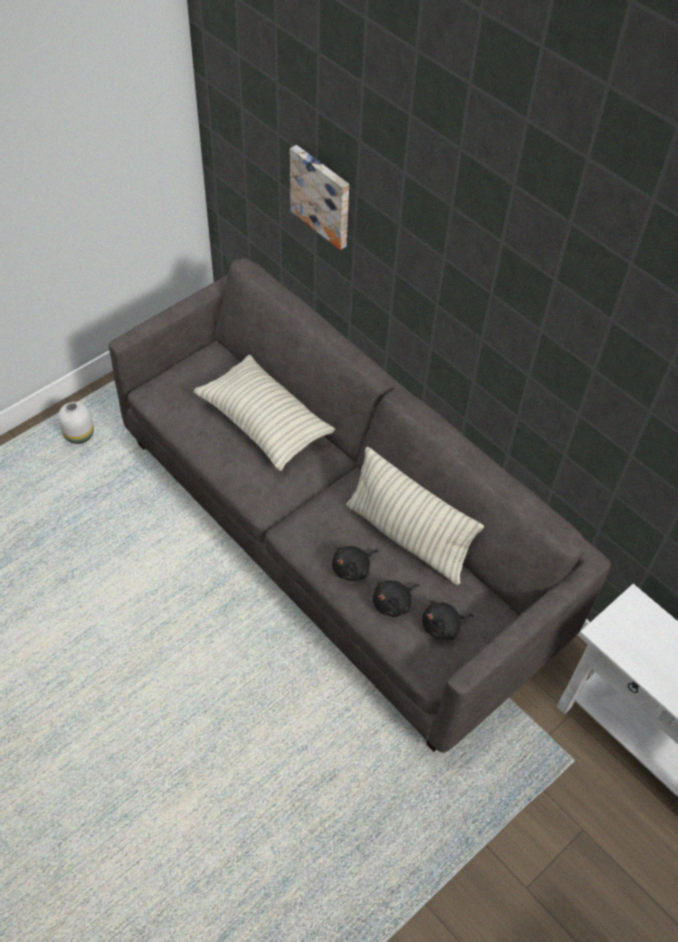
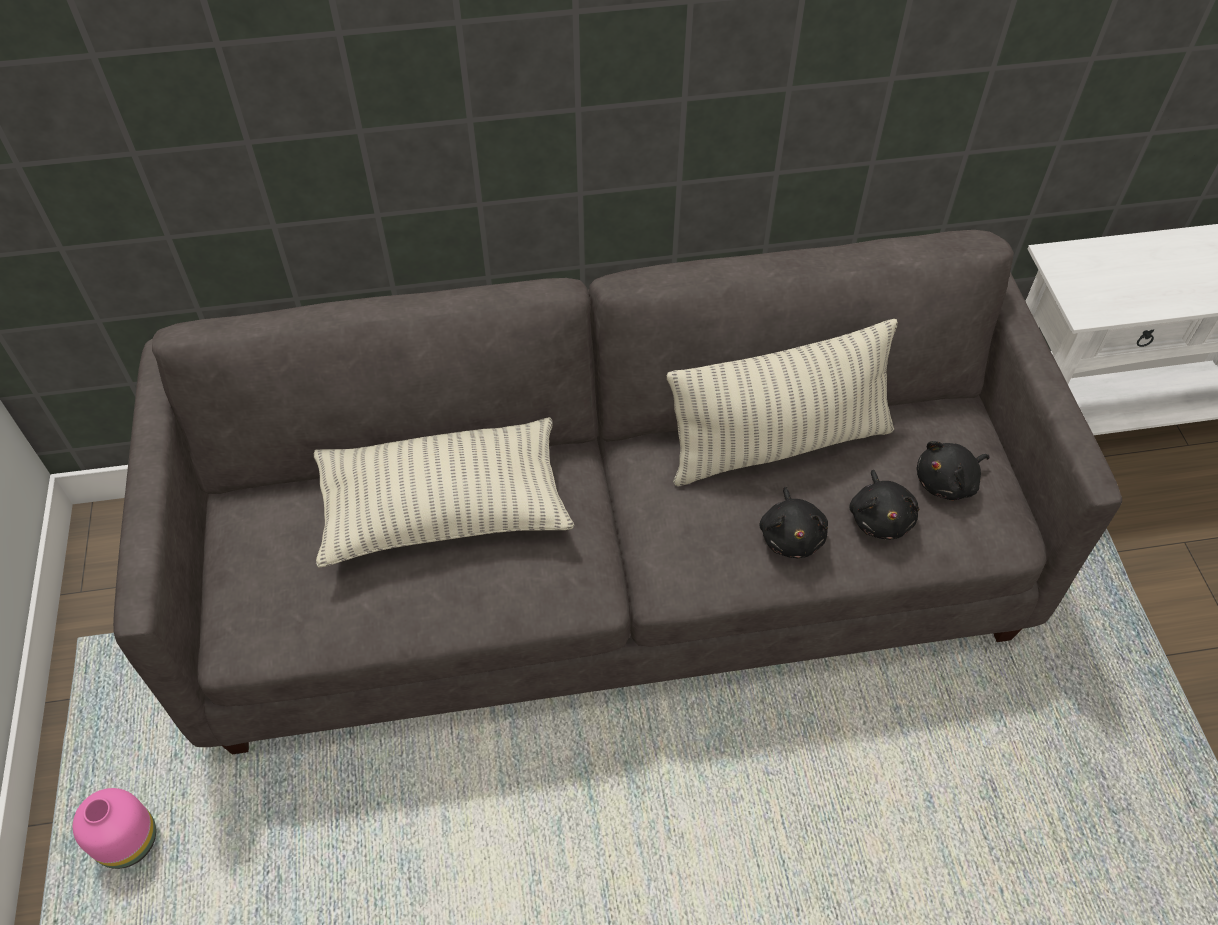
camera: 55 degrees left, 0 degrees up
white vase [58,402,94,444] -> pink vase [73,788,156,869]
picture [290,145,349,250] -> none
black plush toy [422,600,474,640] -> black plush toy turned 45 degrees clockwise [917,441,990,500]

